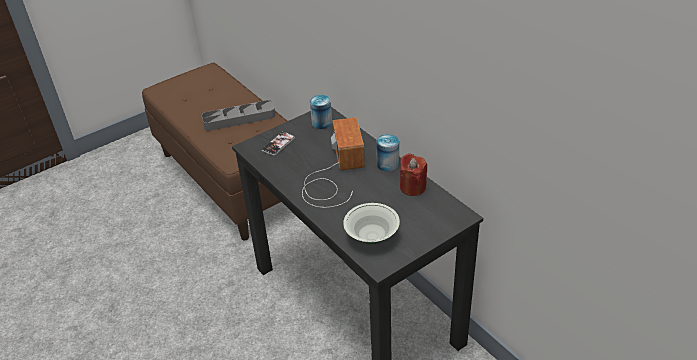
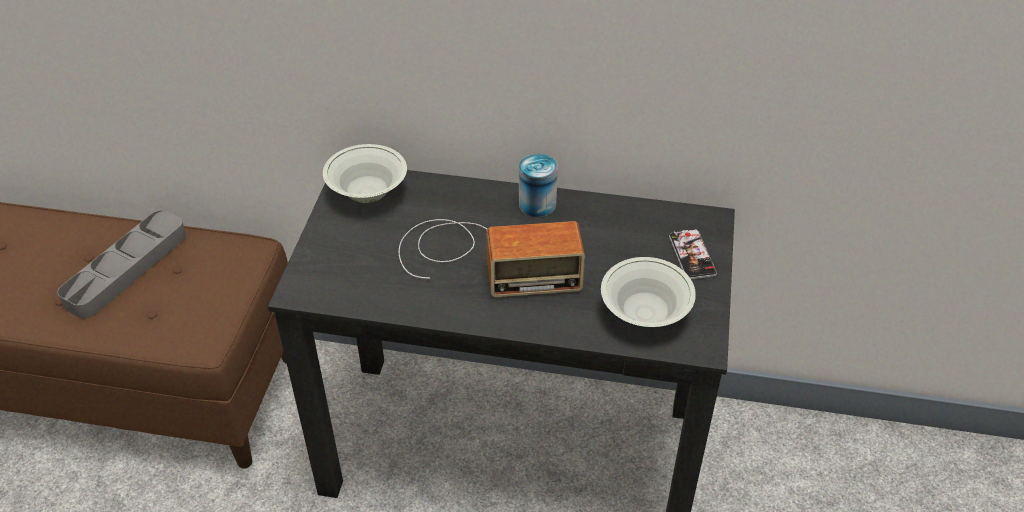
camera: 45 degrees left, 5 degrees up
phone [262,131,295,156] -> phone moved to [669,229,717,280]
radio [302,117,365,208] -> radio turned 135 degrees clockwise [399,219,585,297]
can [310,95,332,129] -> white bowl [323,144,407,203]
red candle [400,153,427,196] -> none

